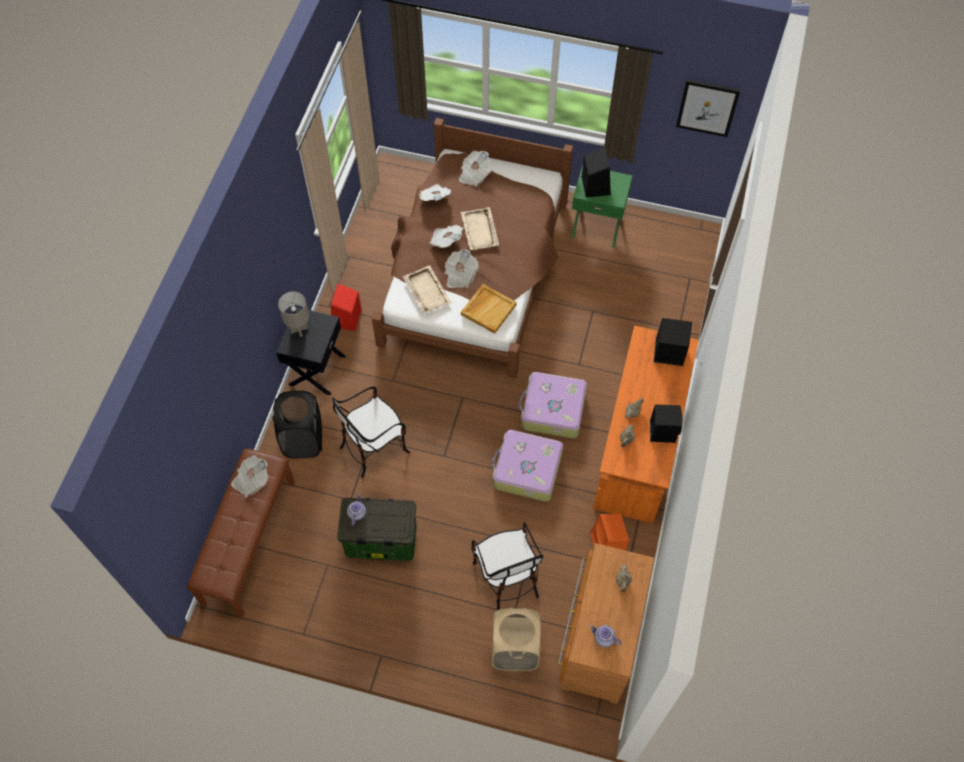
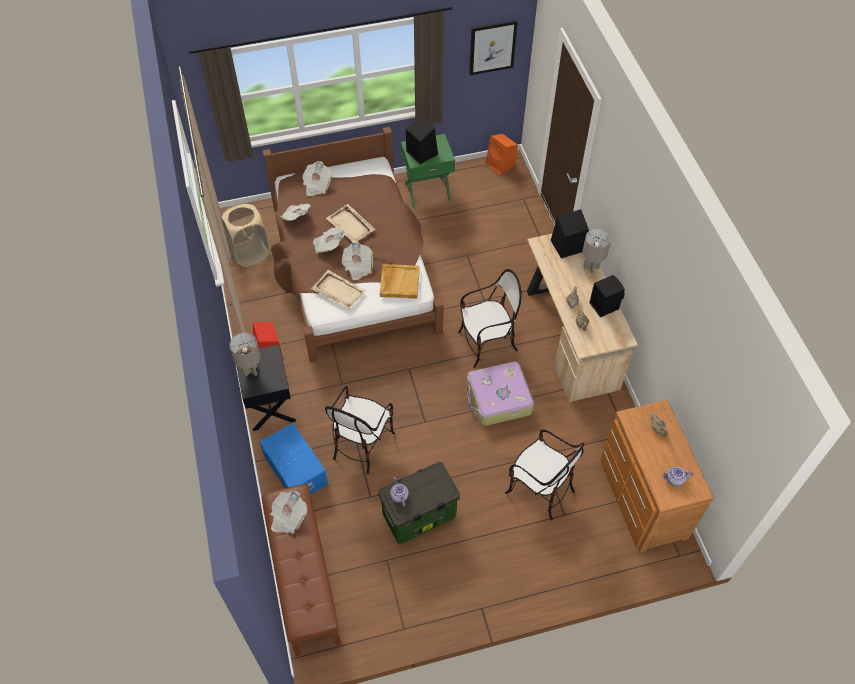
camera: 30 degrees left, 5 degrees down
black laundry basket [273,391,322,458] -> blue storage box [259,423,328,494]
beige laundry basket [492,608,541,671] -> beige laundry basket moved to [221,203,270,267]
suitcase [518,372,587,438] -> chair [458,269,522,368]
orange speaker [590,513,629,550] -> orange speaker moved to [486,134,518,175]
orange desk [593,325,698,524] -> beige desk [527,234,638,402]
none -> grey table lamp [582,228,611,274]

